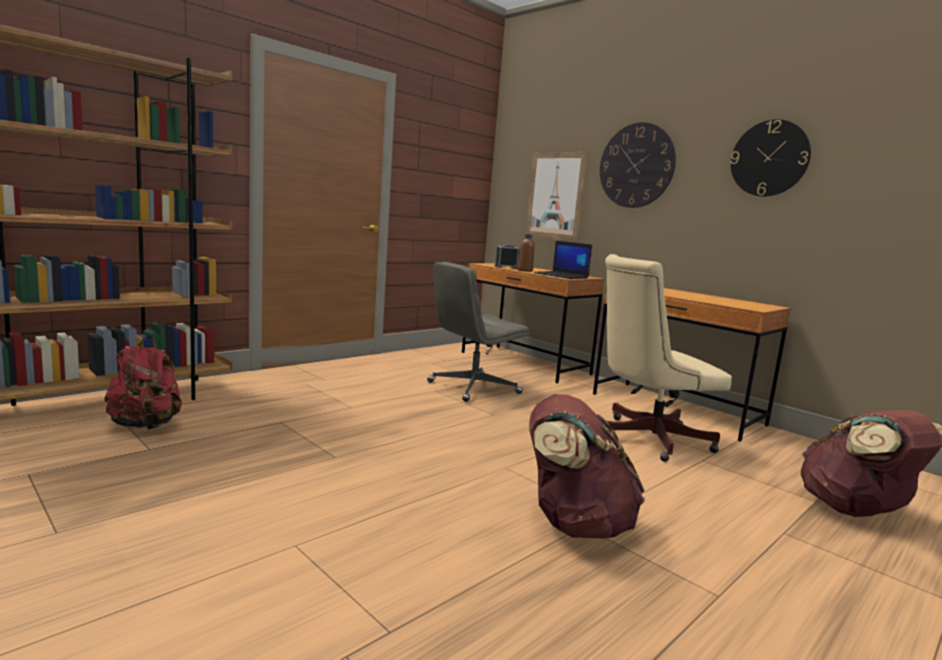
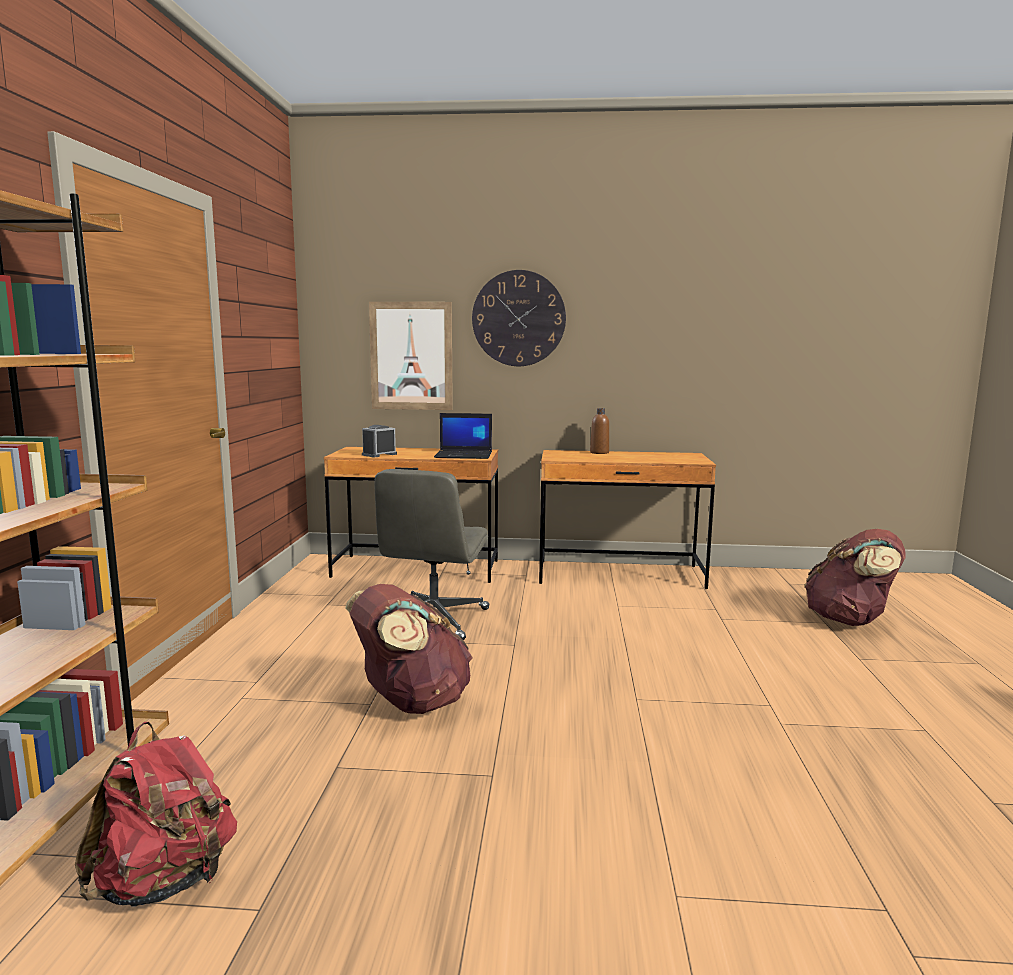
camera: 40 degrees left, 0 degrees up
brown bottle [517,234,535,272] -> brown bottle moved to [590,408,609,454]
brown backpack [529,394,645,538] -> brown backpack moved to [345,584,473,714]
beige office chair [605,254,732,462] -> none
wall clock [730,119,811,197] -> none

